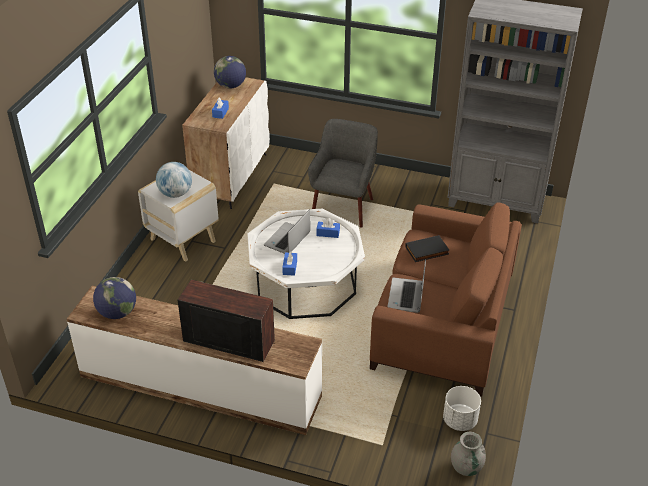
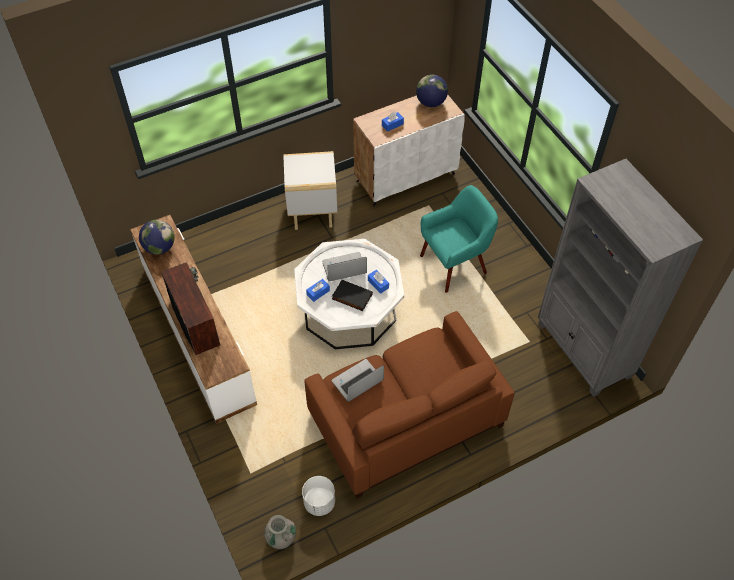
camera: 45 degrees right, 15 degrees up
globe [156,162,192,198] -> none
grey armchair [308,119,378,228] -> turquoise armchair [420,185,498,293]
black book [405,235,449,262] -> black book moved to [332,280,373,311]

